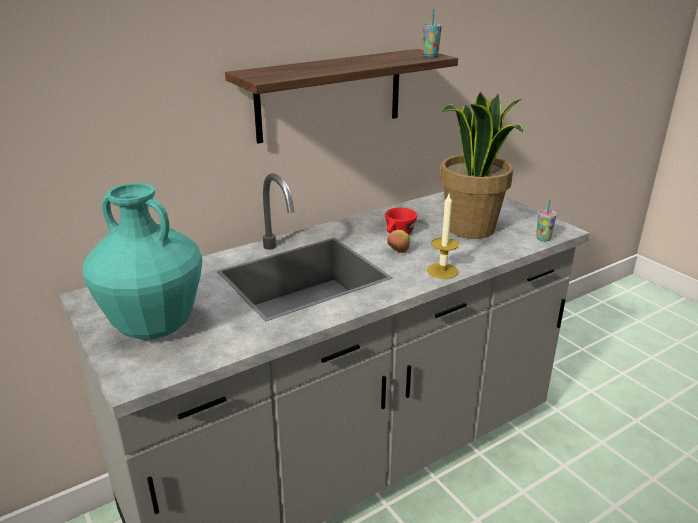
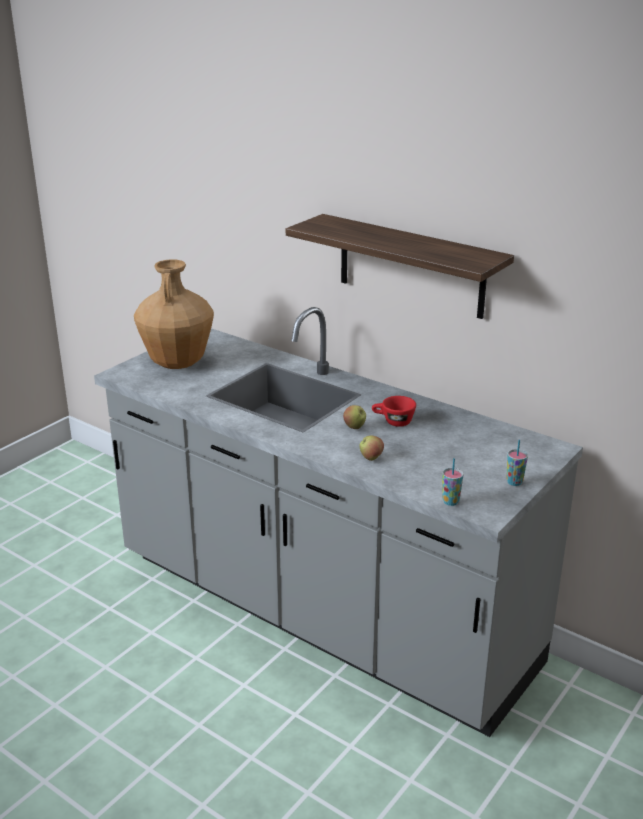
camera: 70 degrees right, 0 degrees up
turquoise vase [82,183,202,339] -> brown vase [134,259,214,369]
cup [423,9,442,57] -> cup moved to [506,440,528,486]
candle [427,194,459,279] -> none
potted plant [440,92,523,239] -> none
none -> apple [360,436,384,461]

